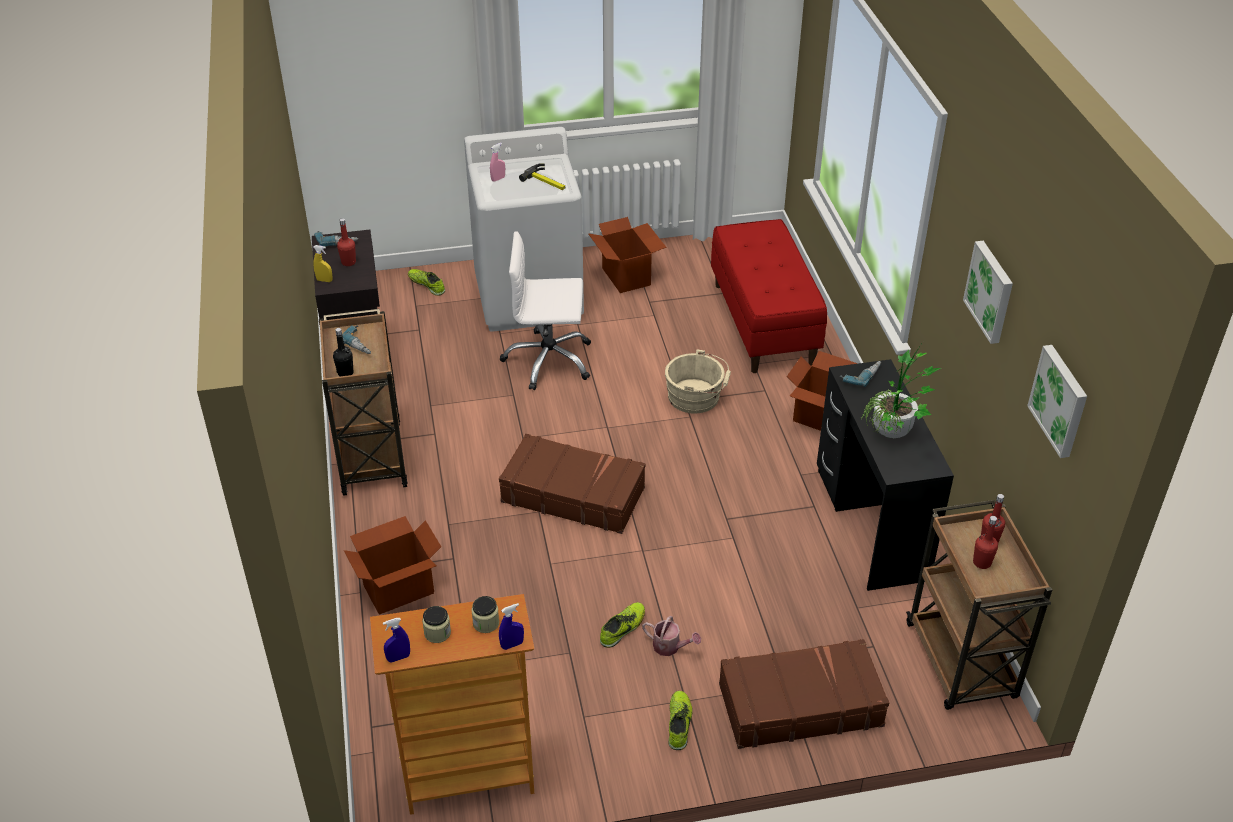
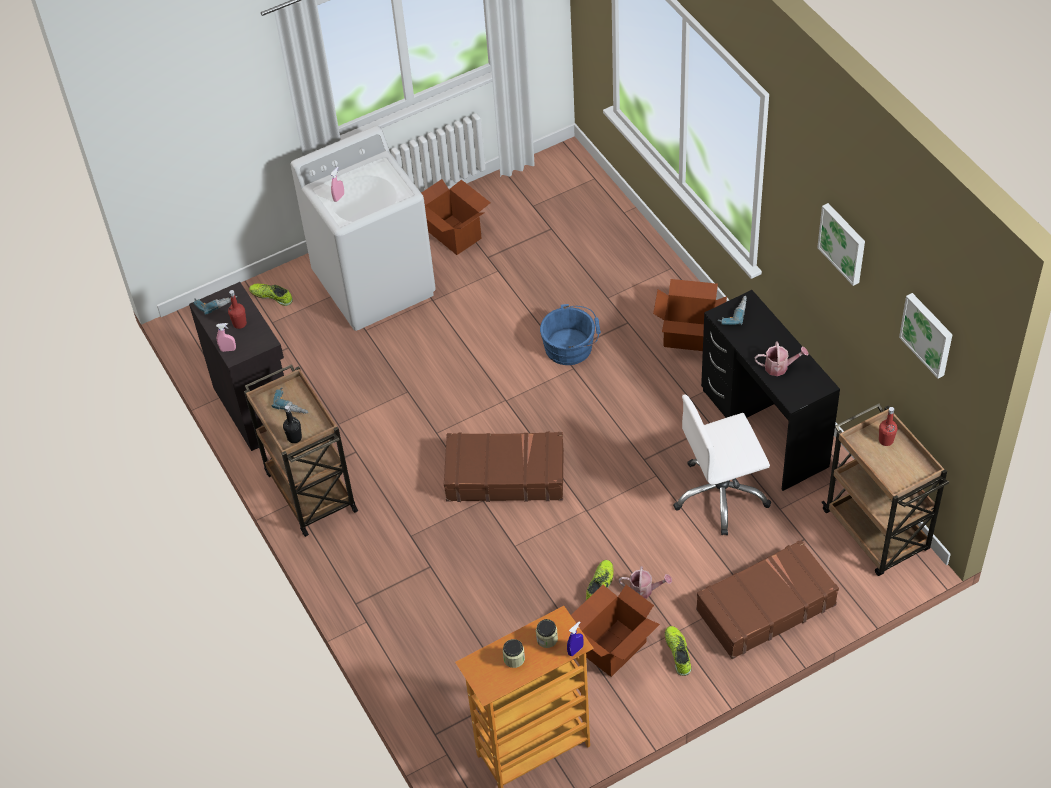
camera: 15 degrees left, 10 degrees up
yellow spray bottle [313,245,332,282] -> pink spray bottle [216,323,236,352]
cardboard box [344,516,441,615] -> cardboard box moved to [571,585,660,677]
blue spray bottle [383,618,410,662] -> none
white office chair [500,231,591,390] -> white office chair moved to [673,395,771,535]
hammer [519,163,565,190] -> none
beige bucket [665,349,731,413] -> blue bucket [540,304,601,365]
red bench [711,219,827,373] -> none
potted plant [861,342,941,438] -> watering can [755,341,809,376]
red bottle [973,516,998,569] -> none

